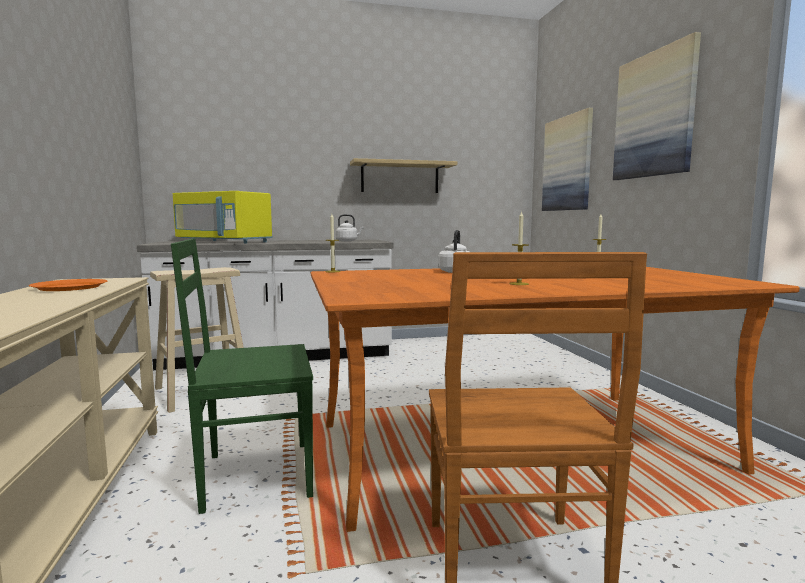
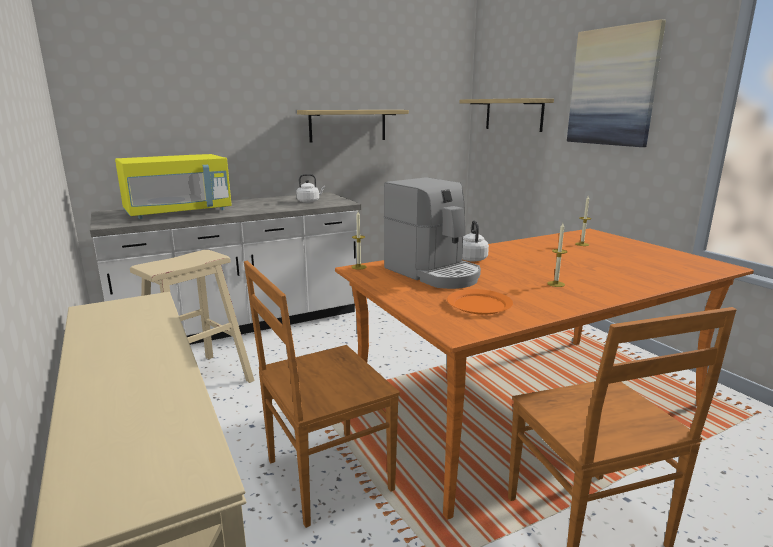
camera: 15 degrees left, 10 degrees up
orange plate [29,279,107,291] -> orange plate moved to [447,289,513,315]
green chair [171,238,313,514] -> brown chair [244,261,400,528]
yellow microwave [173,191,273,243] -> yellow microwave turned 45 degrees counterclockwise [115,154,232,219]
picture [542,108,593,211] -> shelf [460,98,554,132]
none -> coffee machine [384,177,481,289]

